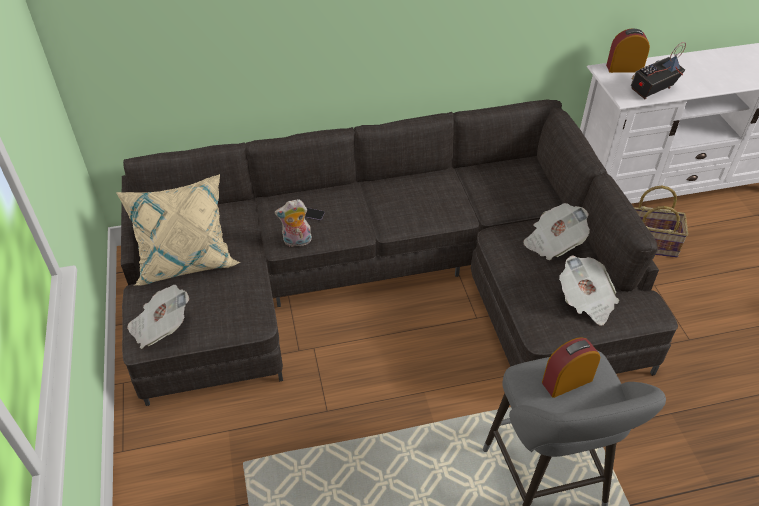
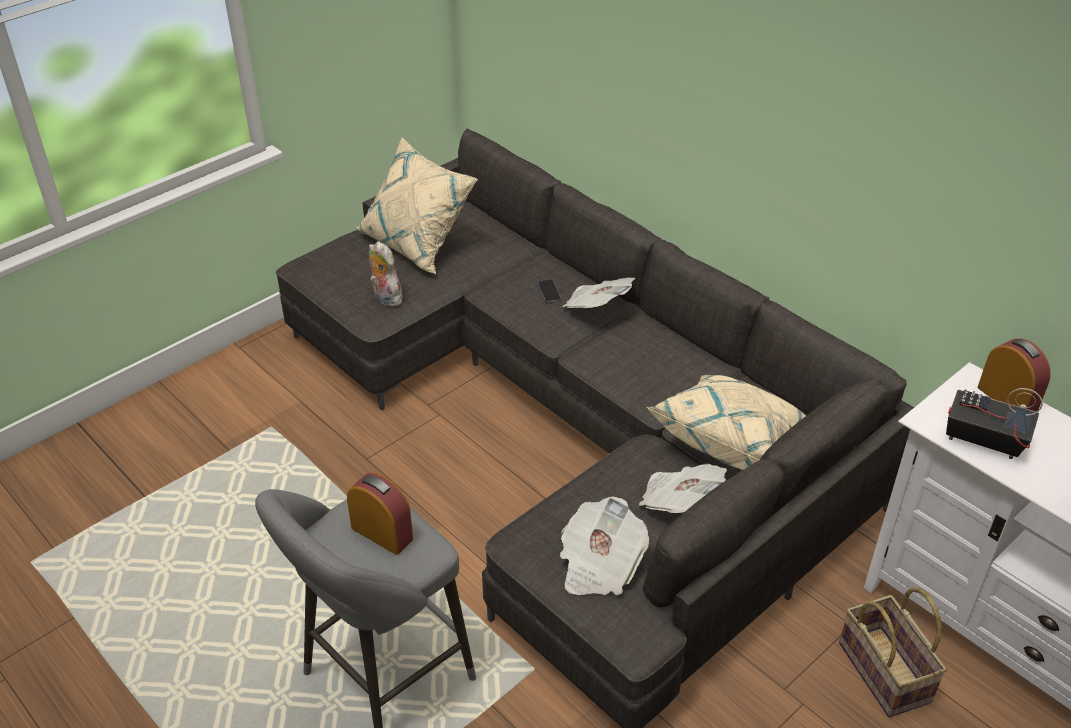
camera: 60 degrees right, 5 degrees down
newspaper [127,285,189,349] -> newspaper moved to [562,277,635,308]
plush toy [275,199,312,247] -> plush toy moved to [369,241,403,307]
none -> beige pillow [646,375,806,470]

